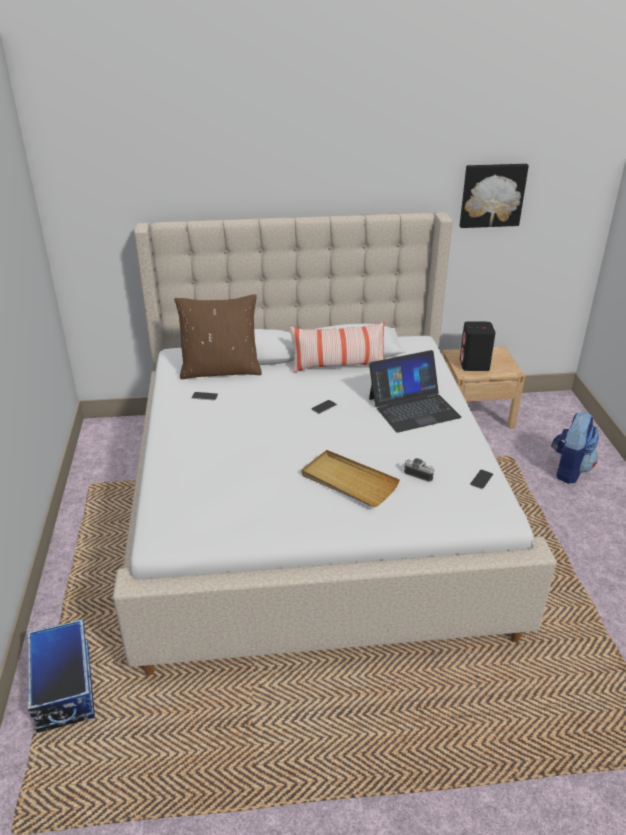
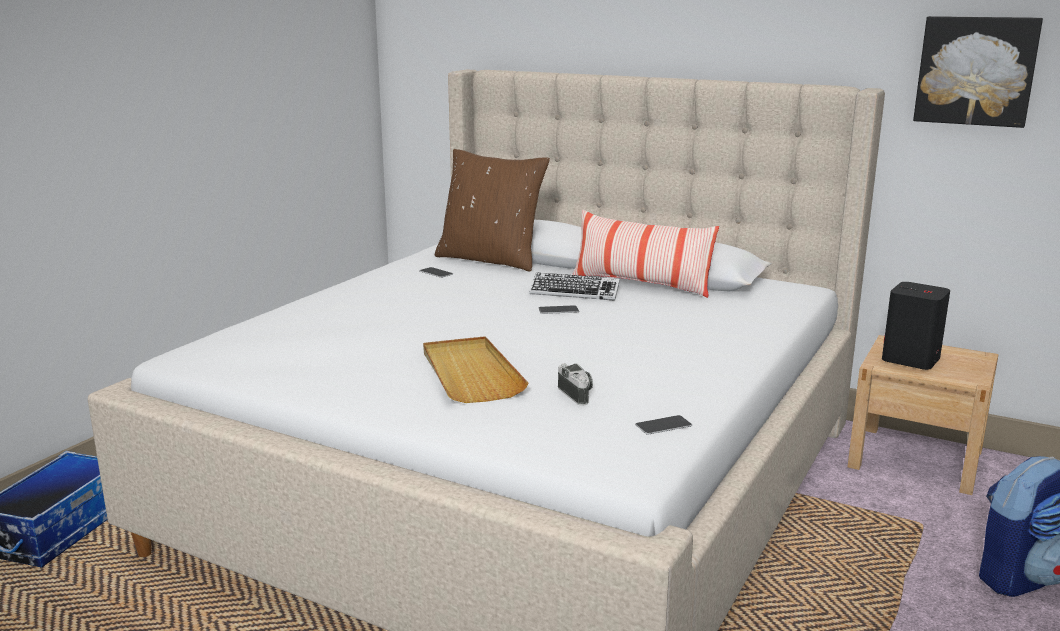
camera: 35 degrees right, 15 degrees down
laptop [369,350,461,433] -> none
none -> keyboard [529,273,620,301]

